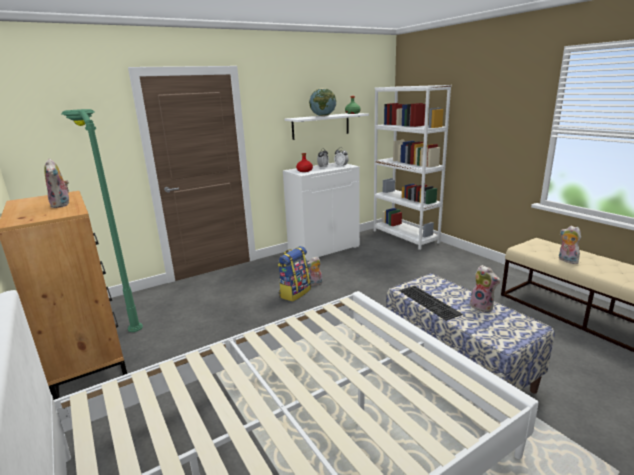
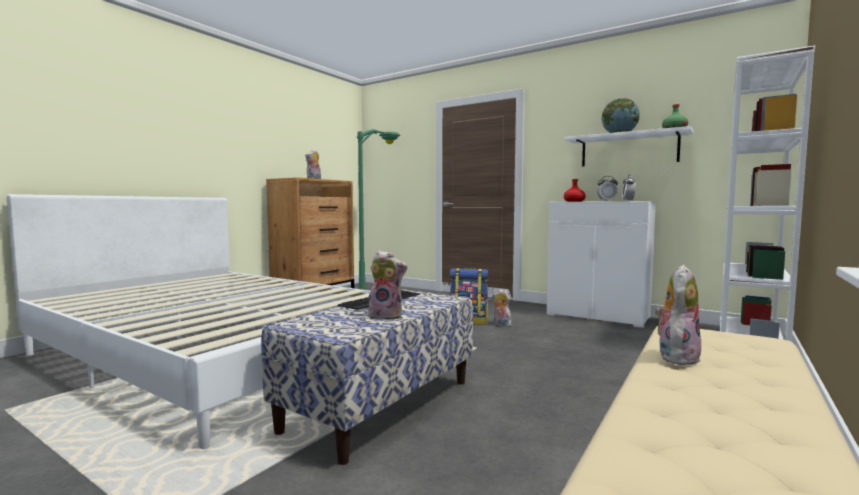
camera: 65 degrees right, 15 degrees down
plush toy [470,265,500,312] -> plush toy turned 105 degrees counterclockwise [368,250,407,320]

